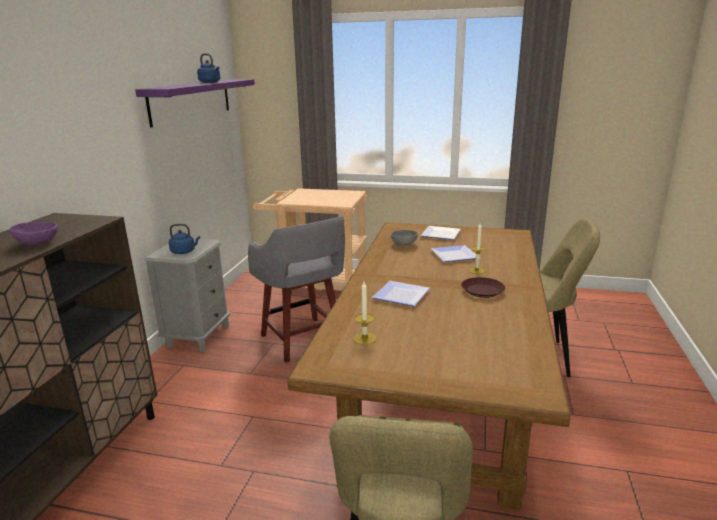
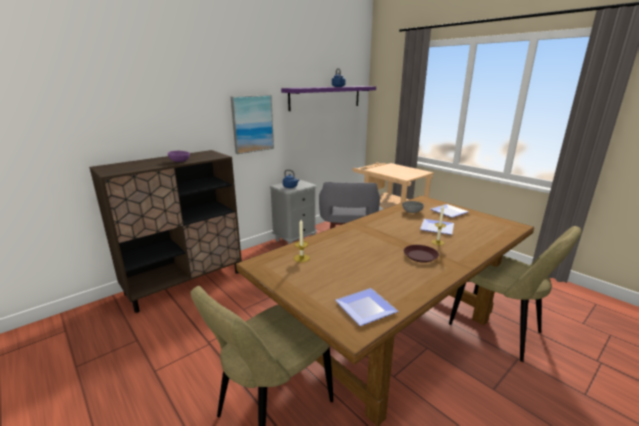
camera: 35 degrees right, 0 degrees up
plate [372,281,430,306] -> plate moved to [335,288,398,326]
none -> picture [230,95,274,154]

